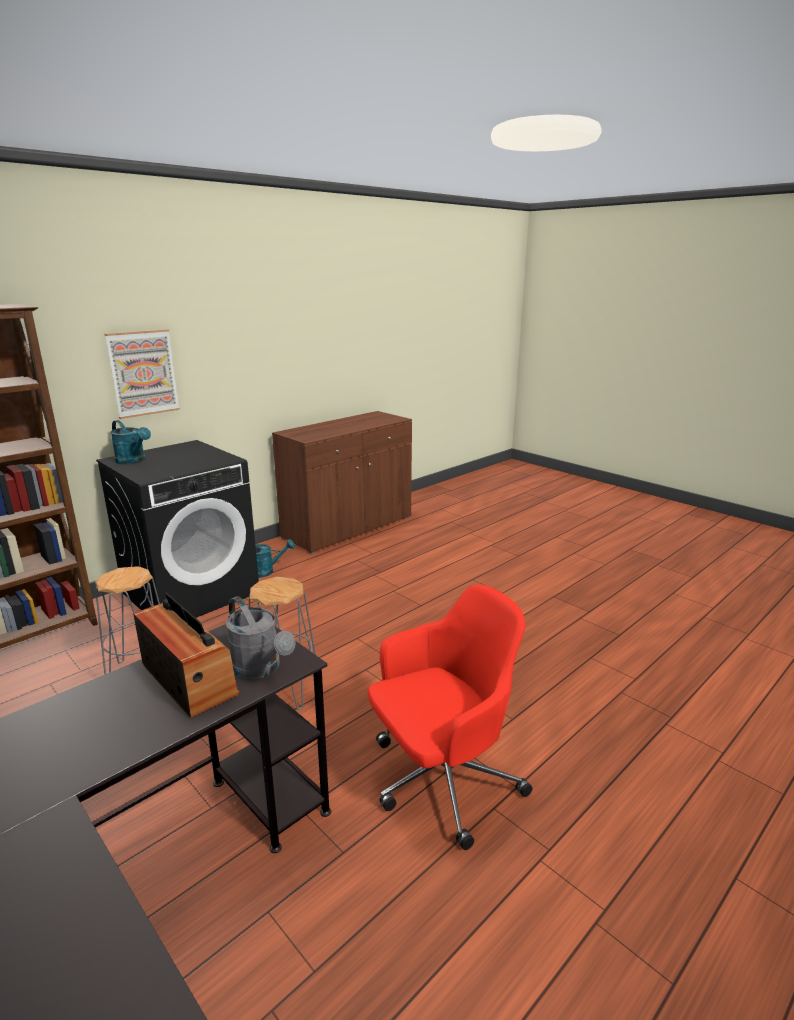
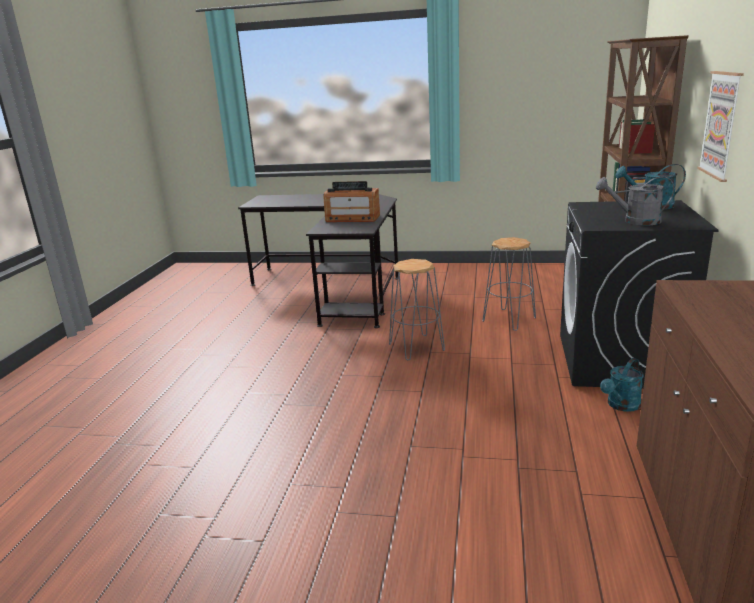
camera: 145 degrees right, 0 degrees up
grey watering can [226,596,296,679] -> grey watering can moved to [596,176,674,225]
red office chair [368,584,532,850] -> none

